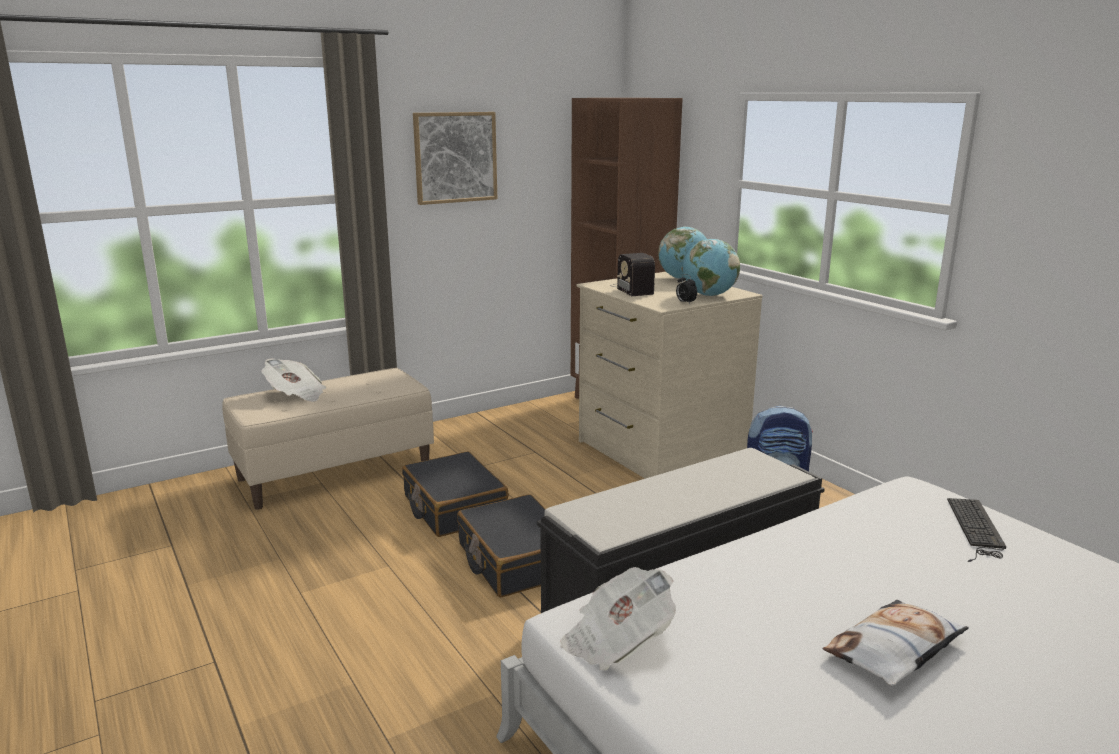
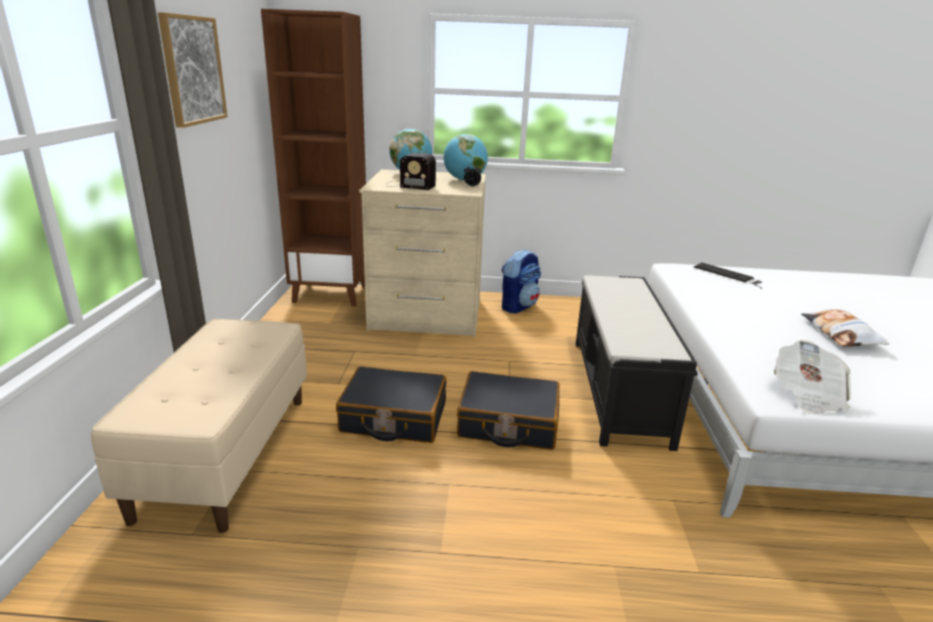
camera: 55 degrees left, 5 degrees up
newspaper [261,358,326,402] -> none

